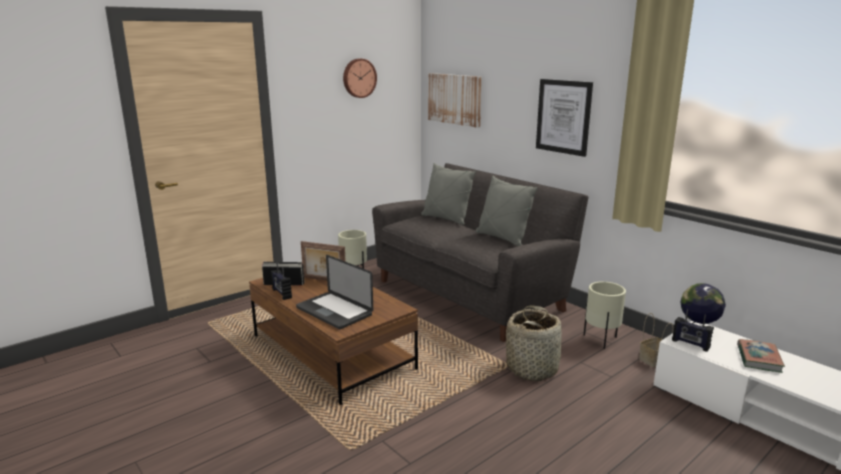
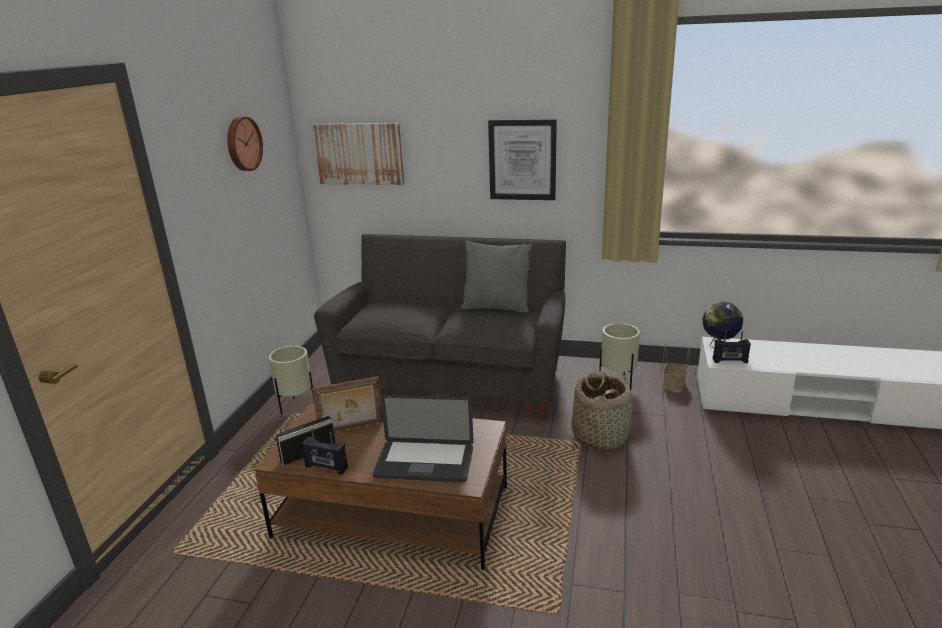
camera: 35 degrees left, 5 degrees up
grey pillow [421,163,476,225] -> none
book [737,339,785,373] -> none

